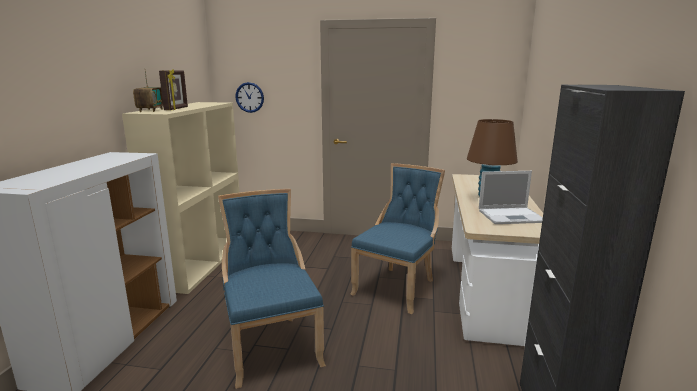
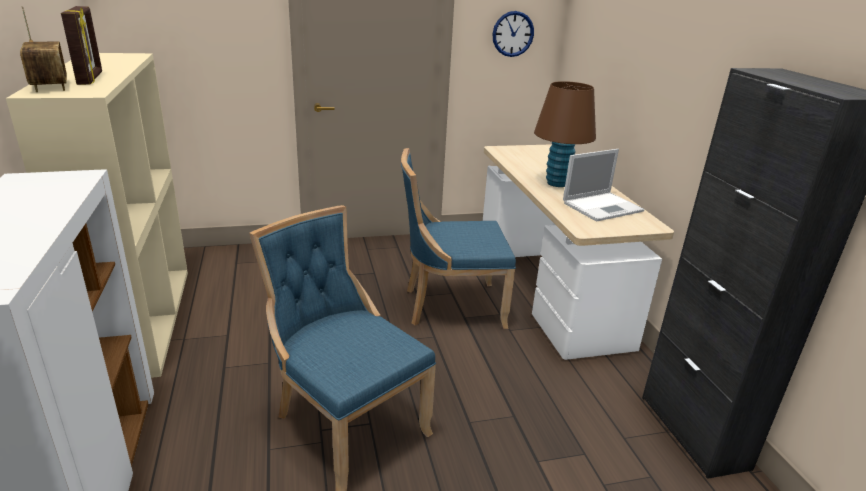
camera: 25 degrees left, 10 degrees up
wall clock [235,82,264,113] -> wall clock moved to [493,11,534,57]
blue chair [350,163,445,314] -> blue chair turned 105 degrees counterclockwise [401,148,516,329]

